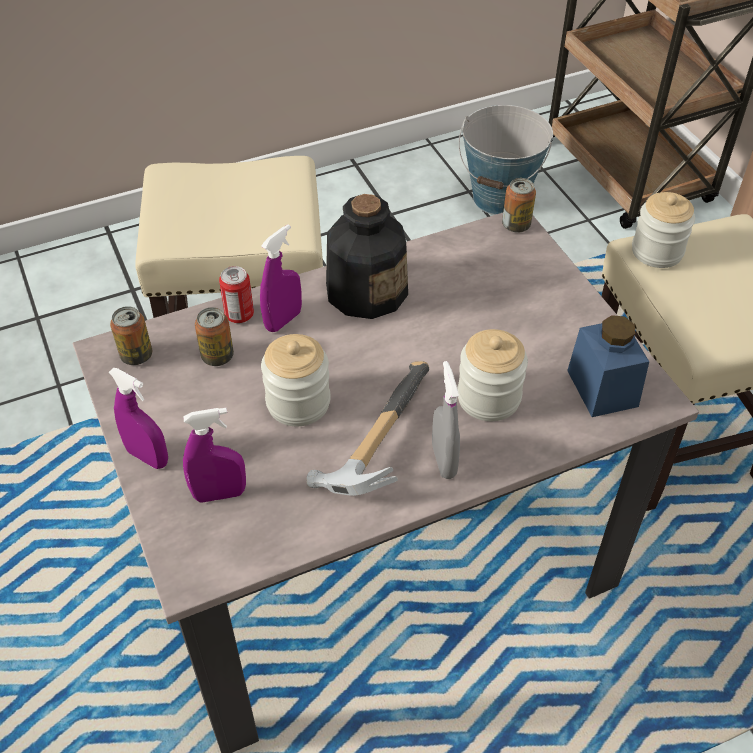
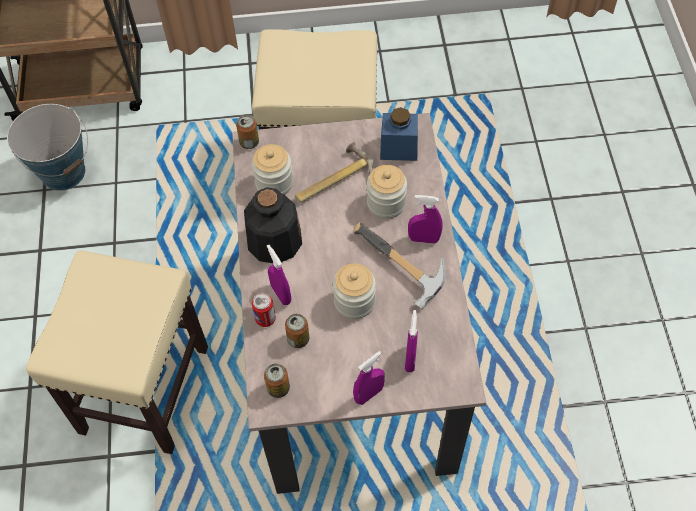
camera: 70 degrees left, 10 degrees up
grey spray bottle [432,361,460,479] -> purple spray bottle [408,195,443,244]
jar [632,192,695,268] -> jar moved to [252,144,293,195]
none -> hammer [295,142,374,203]

